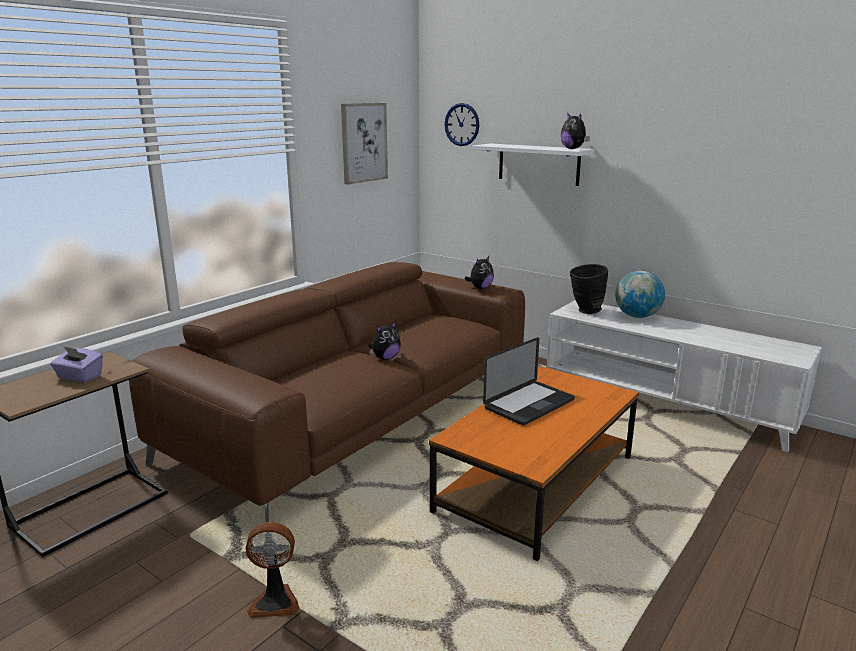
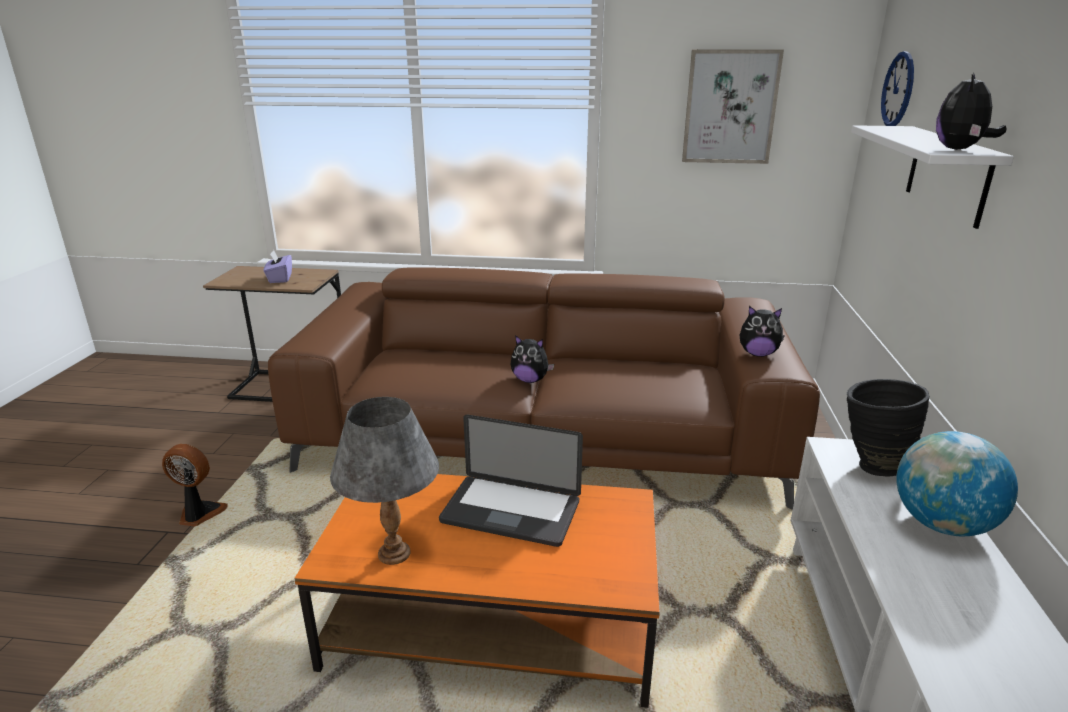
camera: 60 degrees right, 5 degrees up
fan [246,522,300,618] -> fan turned 135 degrees clockwise [162,444,228,527]
none -> grey table lamp [330,397,439,565]

